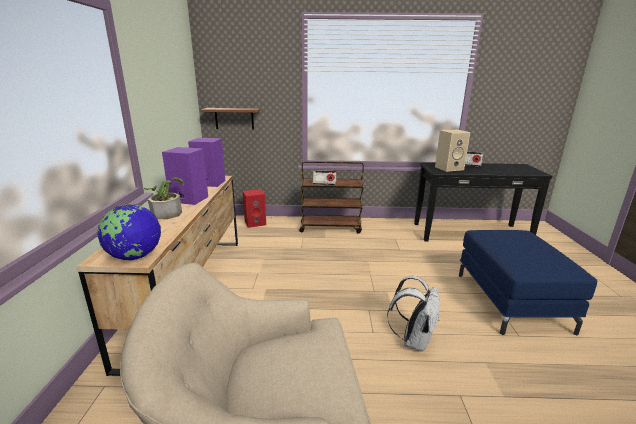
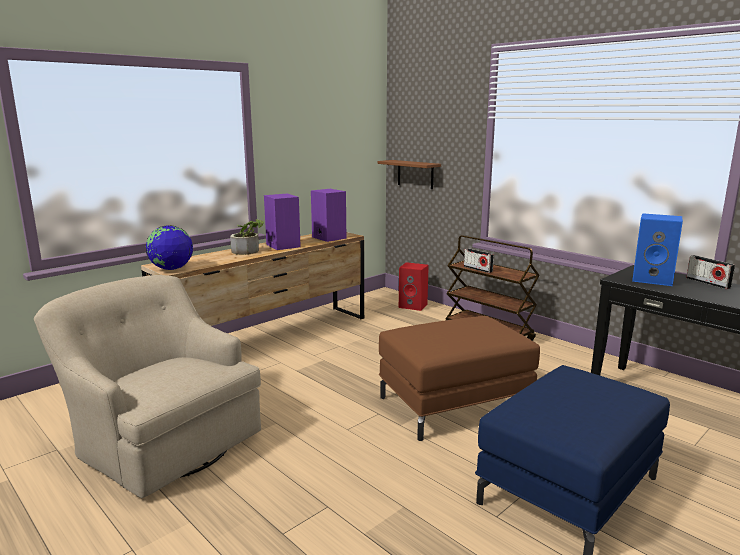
camera: 45 degrees right, 5 degrees down
white backpack [387,276,440,352] -> none
beige speaker [435,130,470,172] -> blue speaker [632,213,683,286]
none -> brown ottoman [379,316,540,441]

